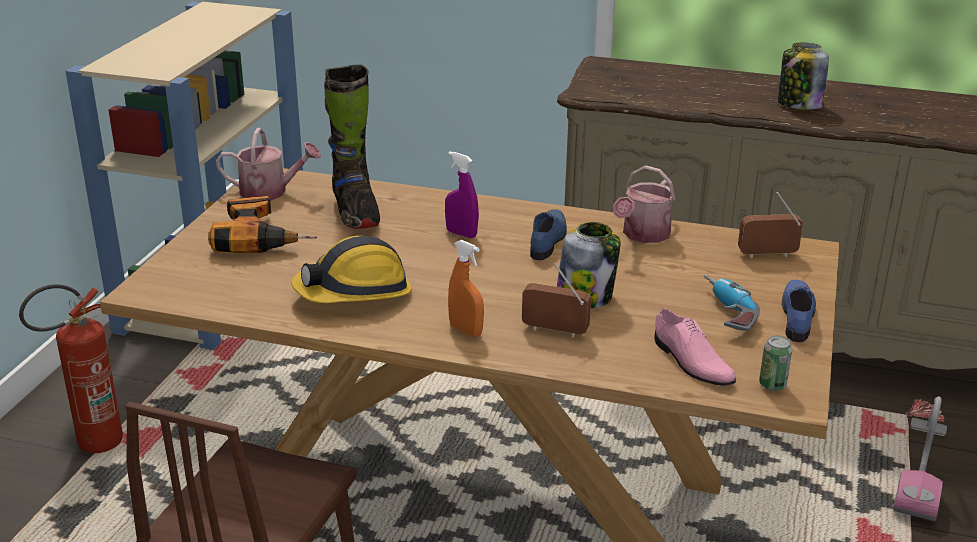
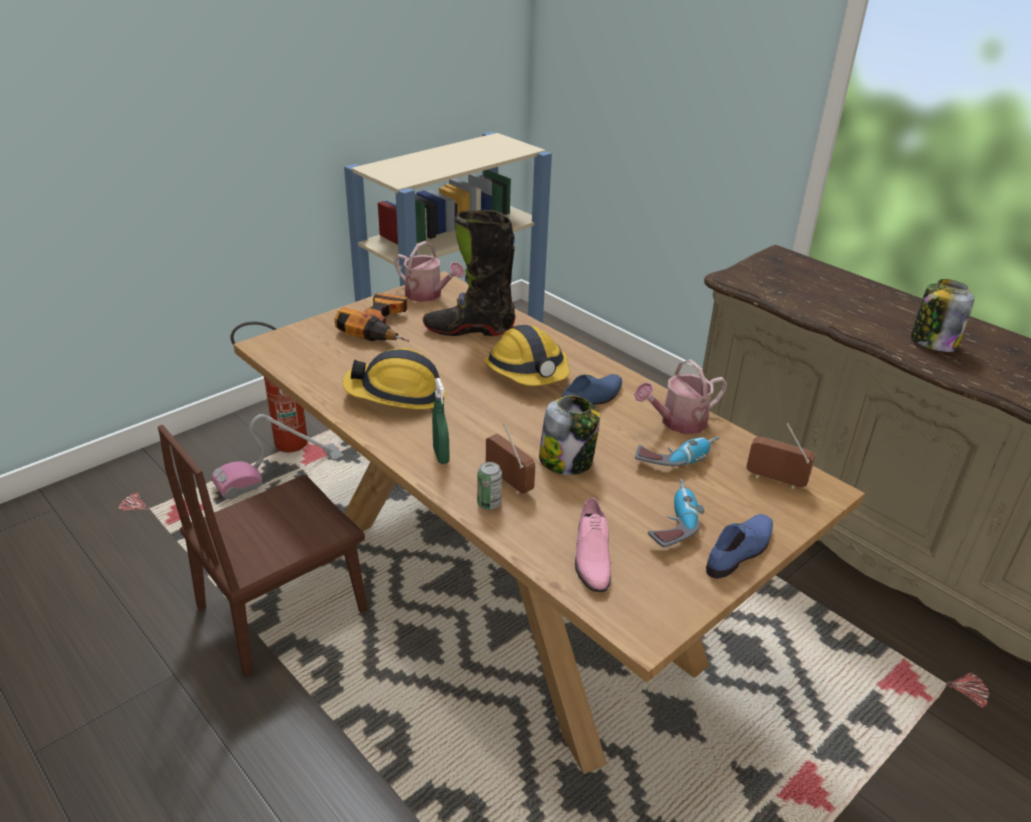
camera: 30 degrees right, 5 degrees up
black boot [324,64,380,229] -> black boot turned 75 degrees clockwise [423,210,515,336]
purple spray bottle [445,151,479,238] -> hard hat [484,325,570,386]
orange spray bottle [448,240,484,337] -> green spray bottle [432,378,449,464]
can [759,336,792,391] -> can moved to [477,462,502,510]
vacuum cleaner [893,396,947,521] -> vacuum cleaner moved to [211,414,344,499]
none -> power drill [635,436,720,466]

